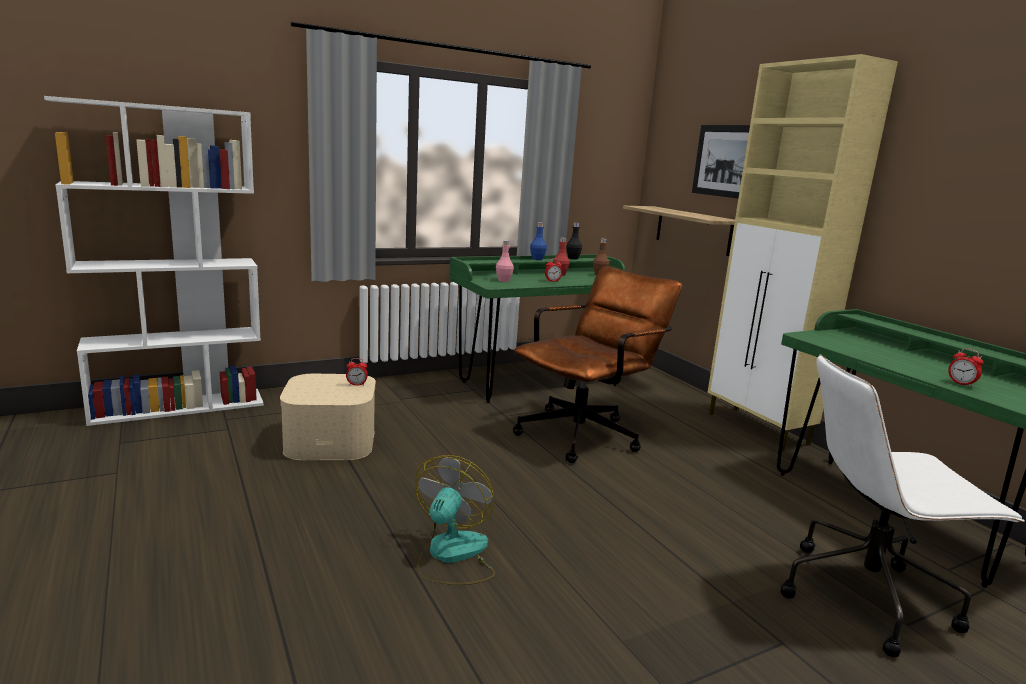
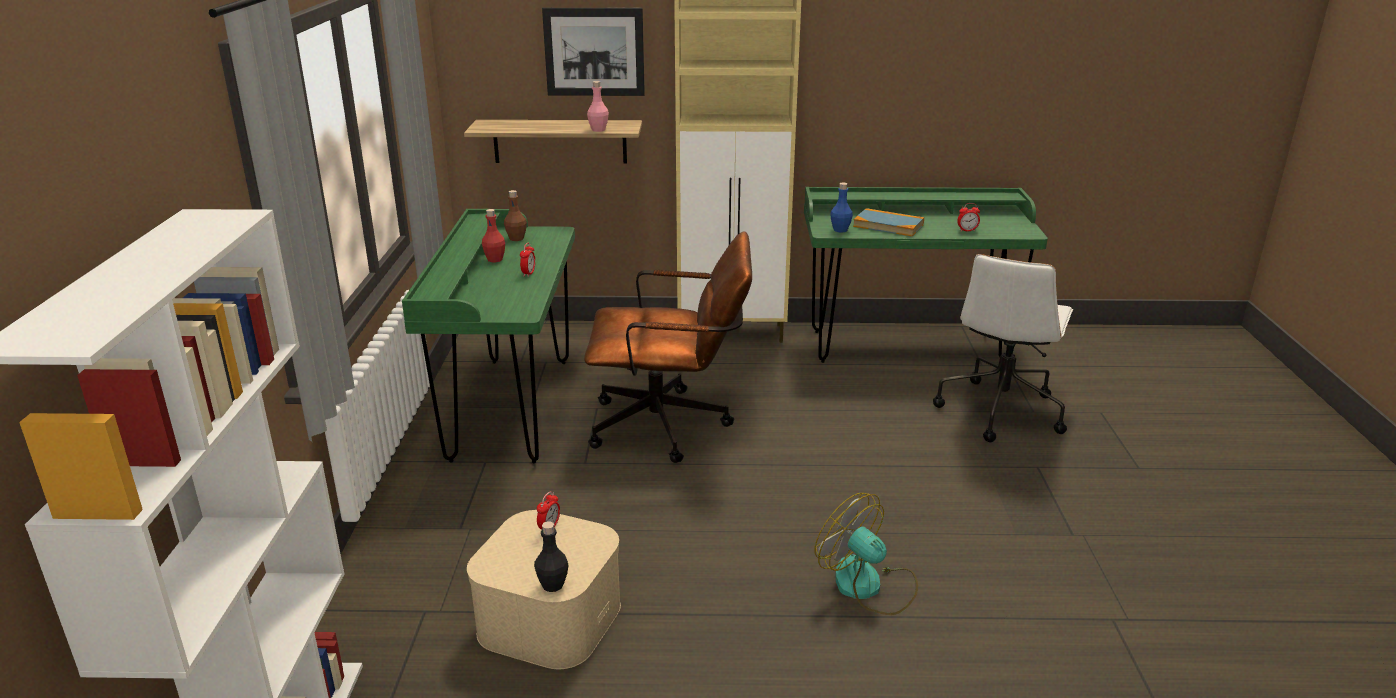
camera: 60 degrees left, 10 degrees up
pink bottle [496,240,514,282] -> pink bottle moved to [587,81,609,132]
brown office chair [513,266,683,463] -> brown office chair turned 105 degrees clockwise [584,231,752,463]
blue bottle [530,222,547,260] -> blue bottle moved to [830,183,853,233]
black bottle [567,223,582,259] -> black bottle moved to [534,521,569,592]
none -> book [853,208,924,236]

